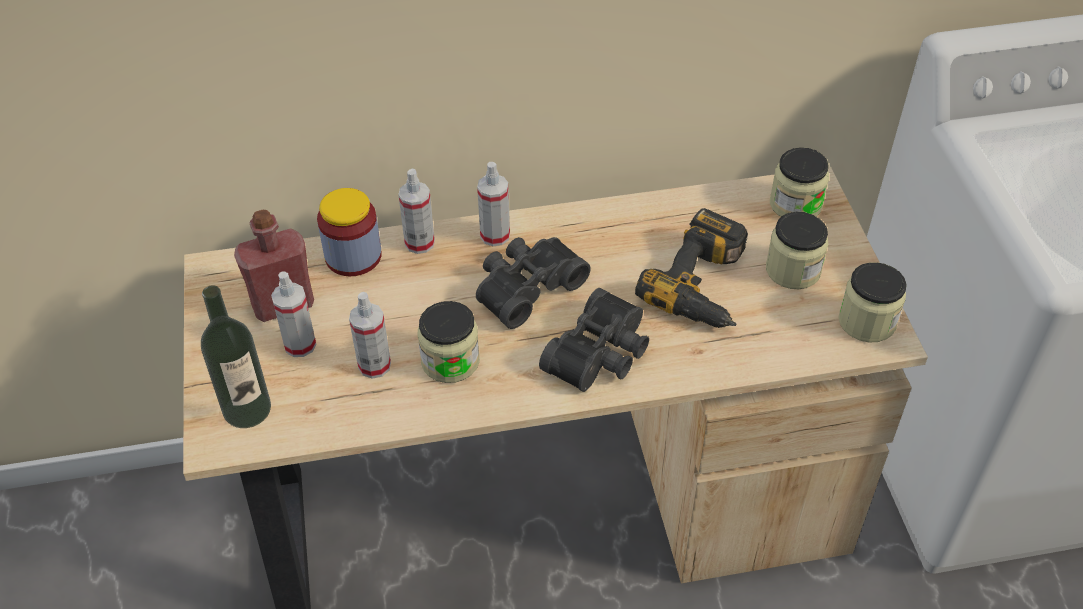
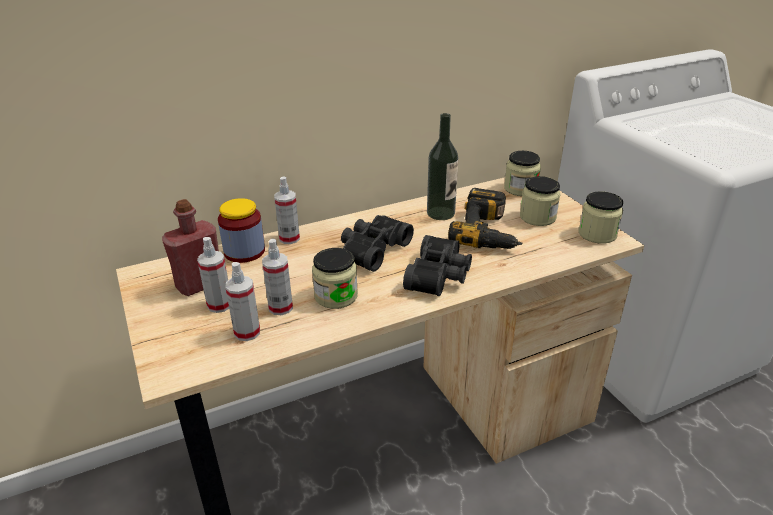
camera: 15 degrees left, 15 degrees down
bottle [201,285,271,428] -> bottle moved to [427,113,459,220]
spray bottle [477,162,510,246] -> spray bottle moved to [225,262,260,341]

